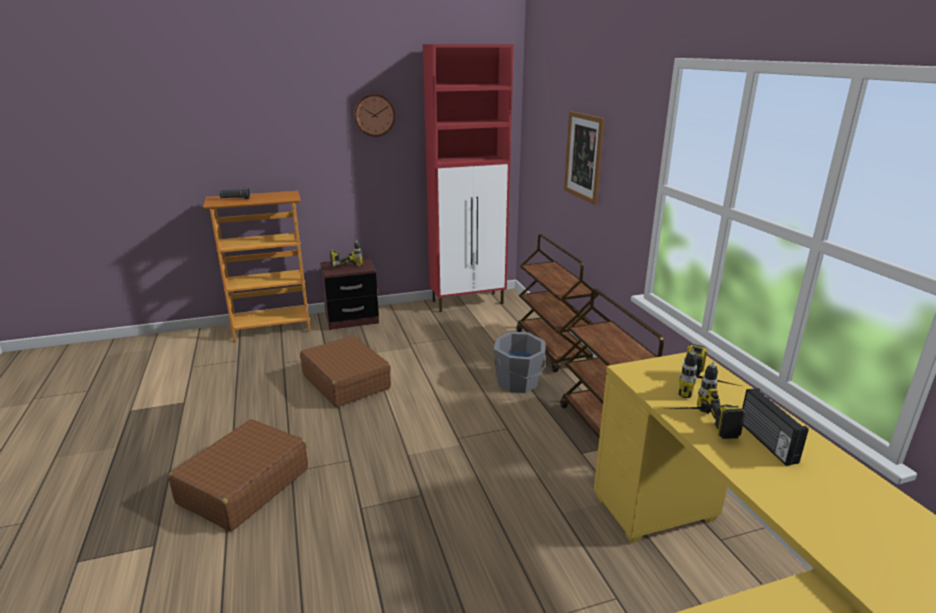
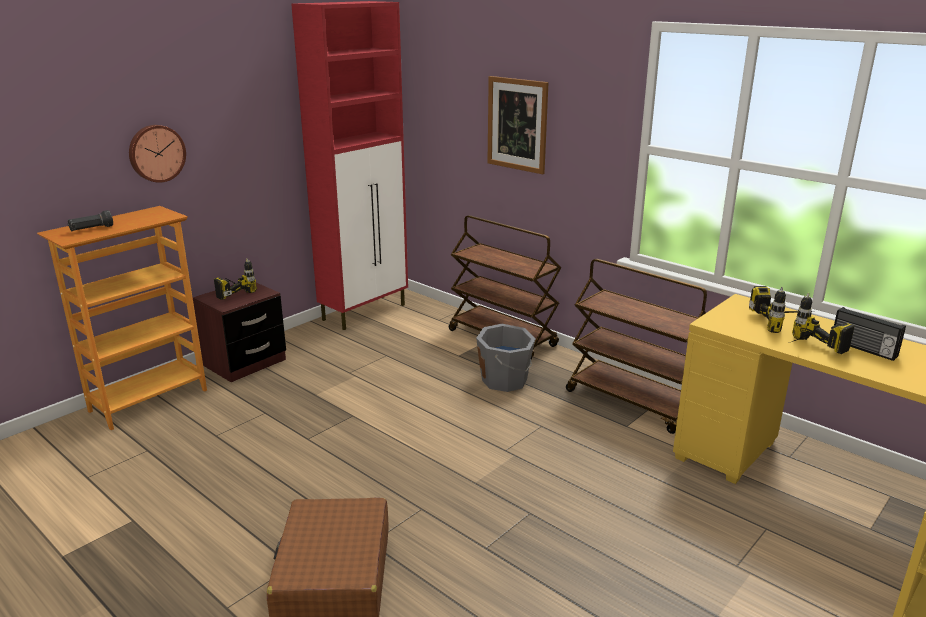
camera: 30 degrees left, 0 degrees up
brown suitcase [300,336,391,407] -> none
wall clock [354,94,395,137] -> wall clock moved to [129,125,186,183]

